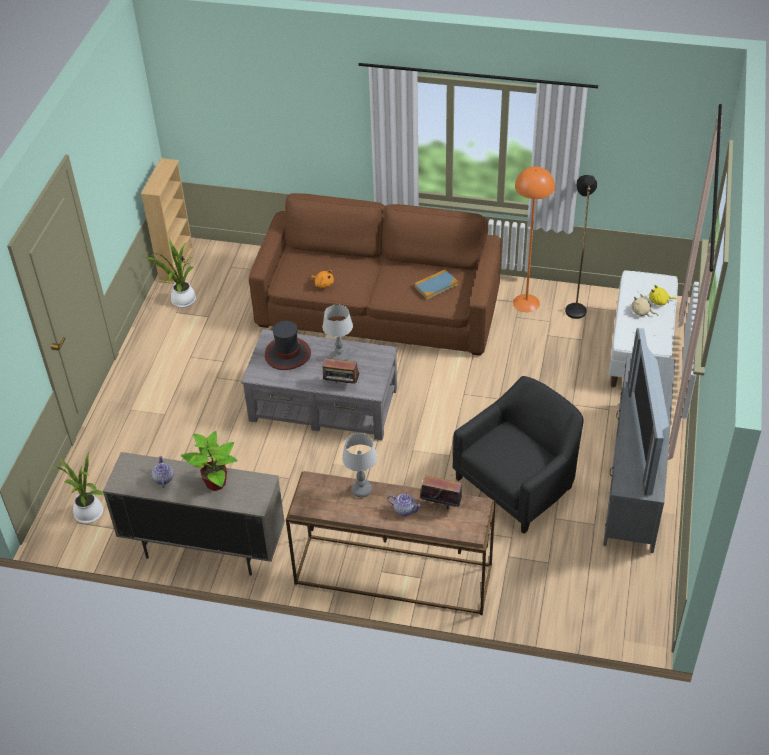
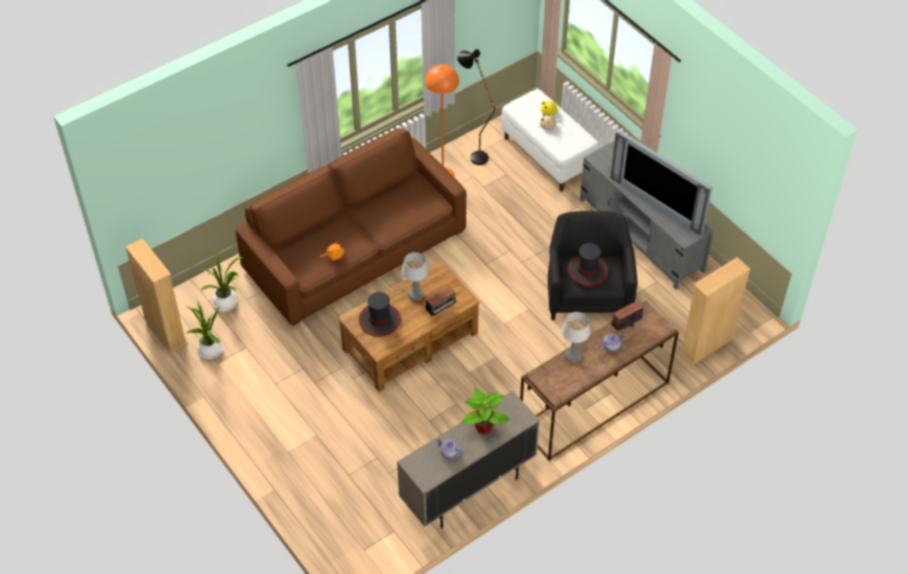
camera: 50 degrees left, 5 degrees up
potted plant [51,451,104,523] -> potted plant moved to [200,252,243,311]
grey coffee table [241,329,398,440] -> brown coffee table [338,260,480,392]
book [414,269,458,300] -> none
none -> hat [568,243,608,286]
none -> beige bookcase [680,257,751,365]

